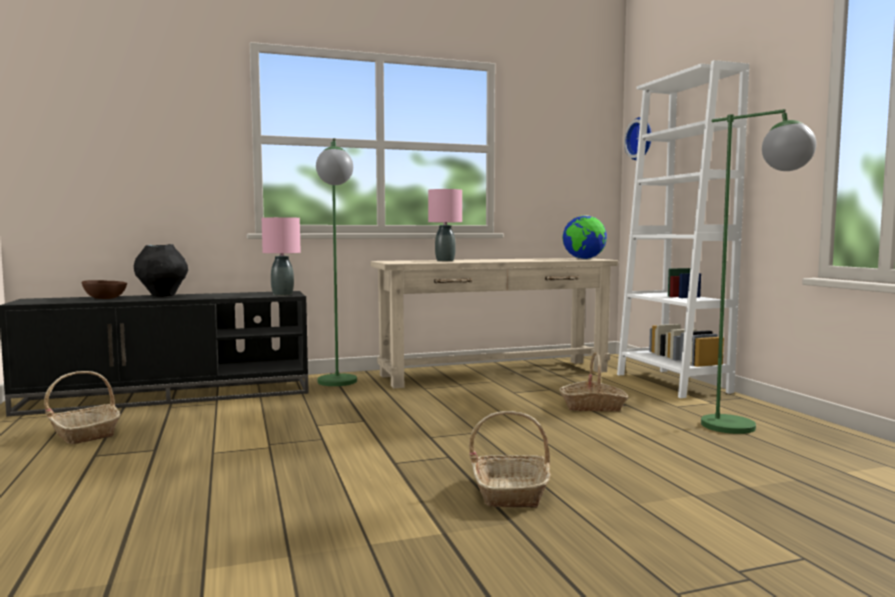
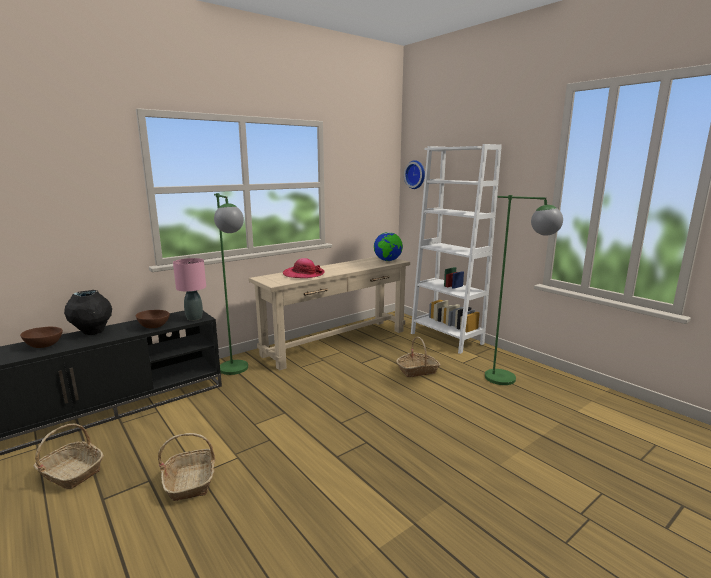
camera: 20 degrees left, 10 degrees up
pink table lamp [428,189,462,261] -> hat [283,258,324,278]
basket [469,411,551,508] -> basket moved to [158,433,215,501]
none -> brown bowl [136,310,170,328]

